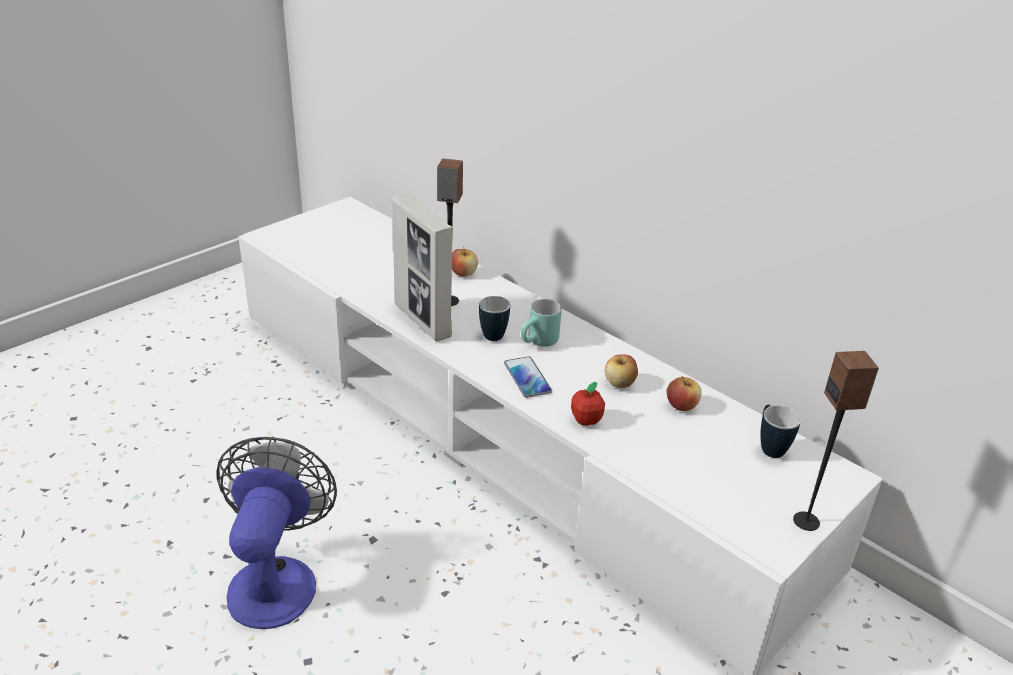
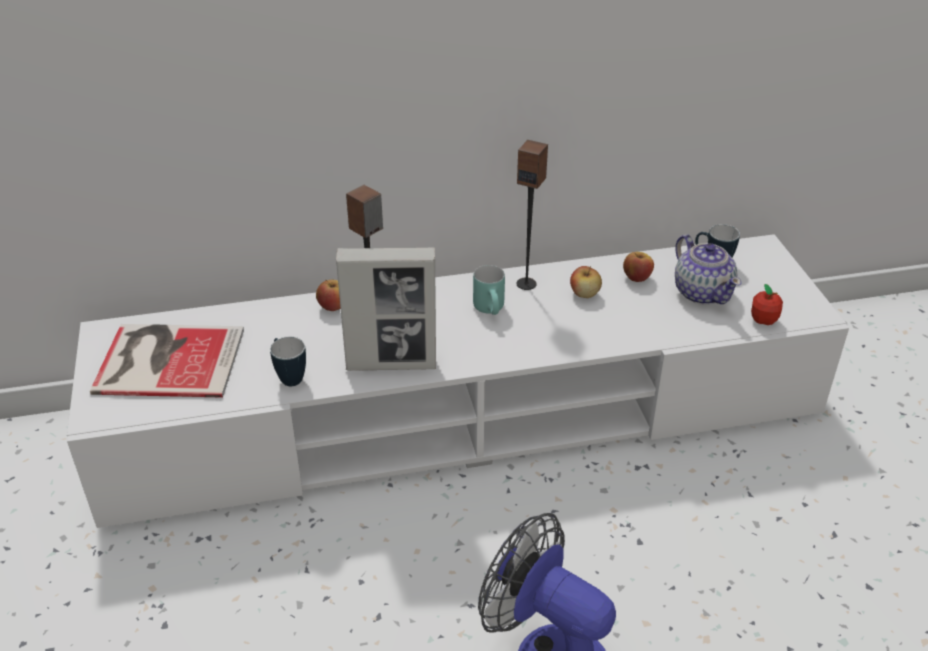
camera: 55 degrees left, 5 degrees up
mug [479,296,510,341] -> mug moved to [270,337,306,386]
phone [504,356,552,398] -> none
apple [571,382,605,426] -> apple moved to [751,284,783,325]
speaker [793,351,879,531] -> speaker moved to [517,140,548,290]
none -> book [90,324,244,398]
none -> teapot [675,235,741,305]

